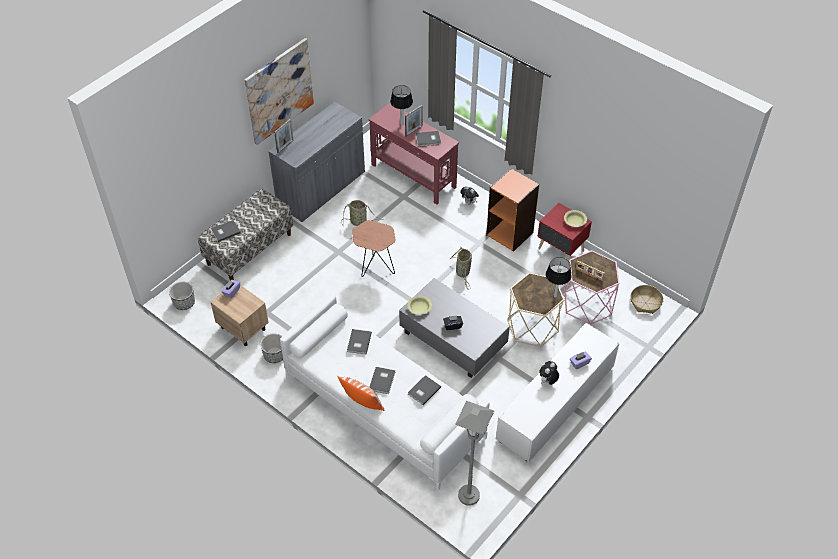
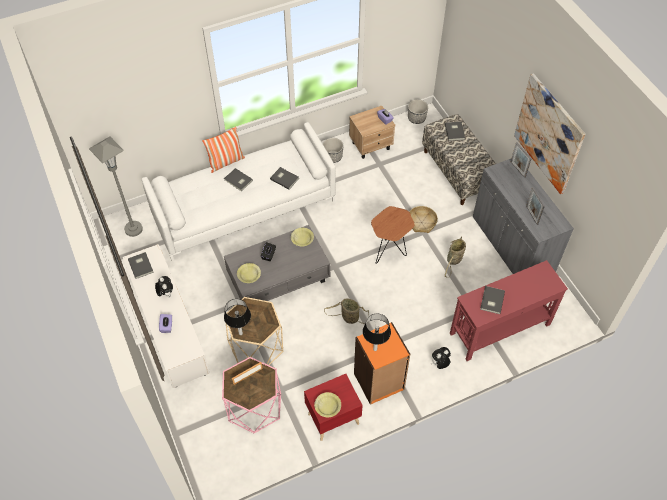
camera: 115 degrees right, 5 degrees up
table lamp [390,85,413,125] -> table lamp moved to [363,314,391,351]
picture frame [405,105,423,136] -> picture frame moved to [526,187,545,225]
grey book [408,375,441,405] -> grey book moved to [128,252,154,279]
basket [631,285,664,314] -> basket moved to [409,206,438,233]
none -> yellow bowl [237,263,261,283]

